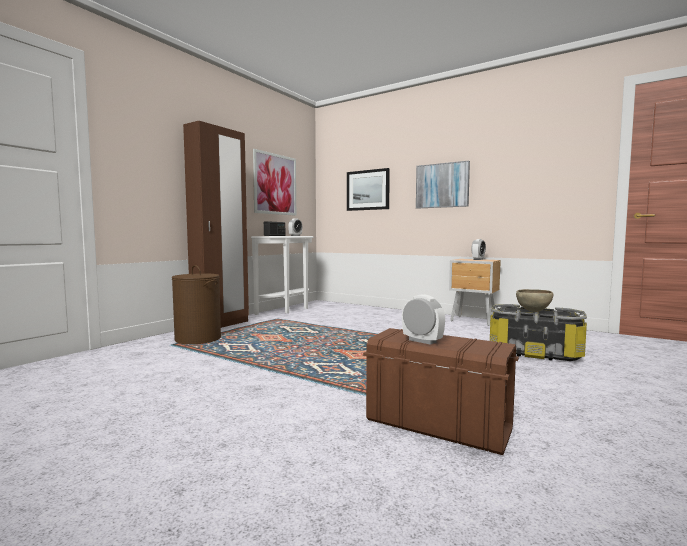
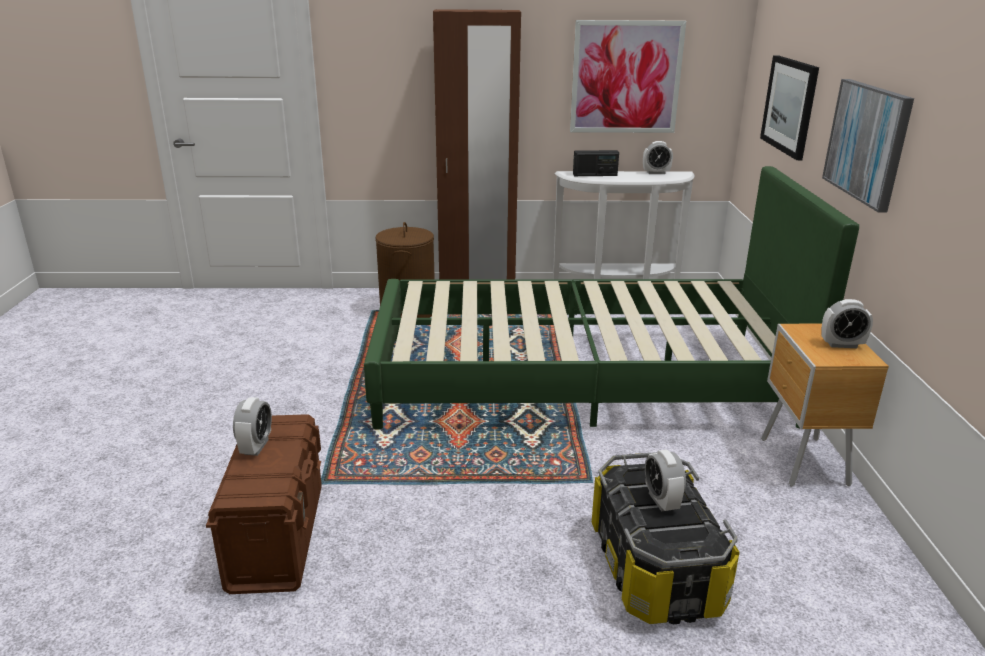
camera: 55 degrees right, 20 degrees up
brown bowl [516,289,554,312] -> alarm clock [645,449,686,511]
none -> green bed [364,166,859,430]

